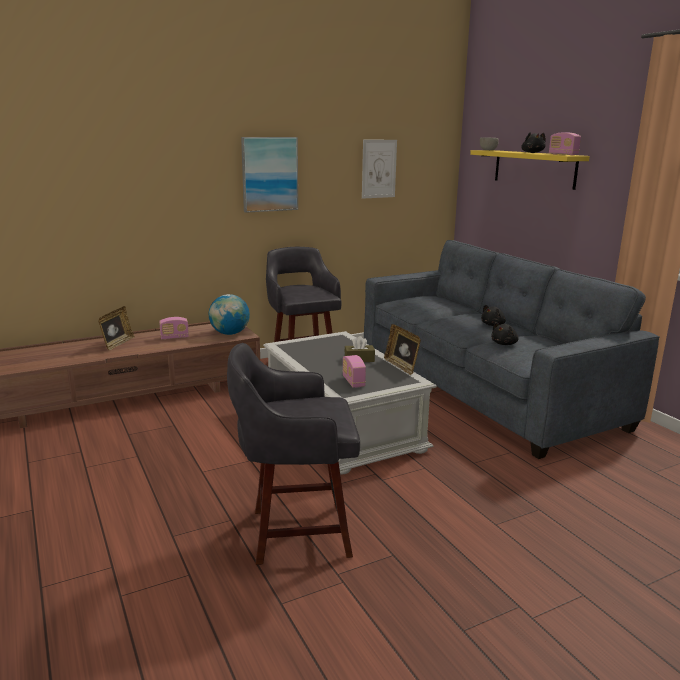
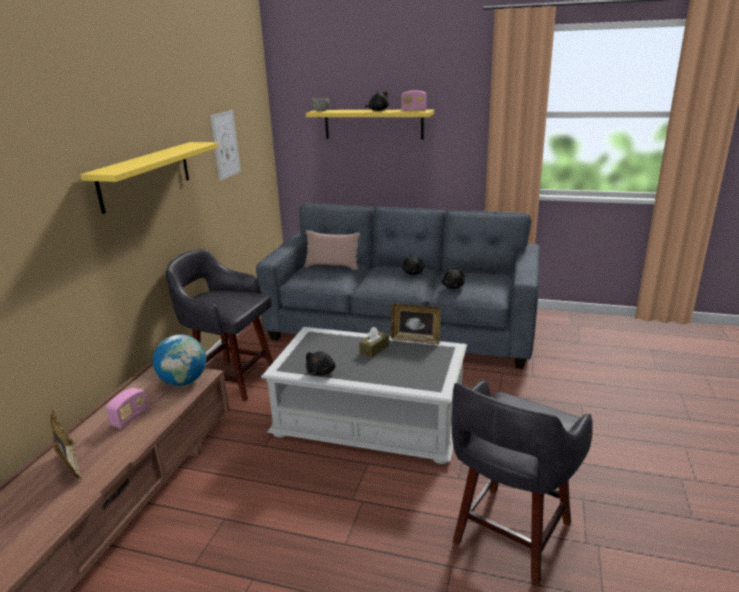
camera: 45 degrees left, 5 degrees up
picture [241,137,298,213] -> yellow shelf [80,142,219,214]
radio [342,355,366,388] -> none
none -> beige pillow [304,230,360,270]
none -> black plush toy [306,351,336,376]

